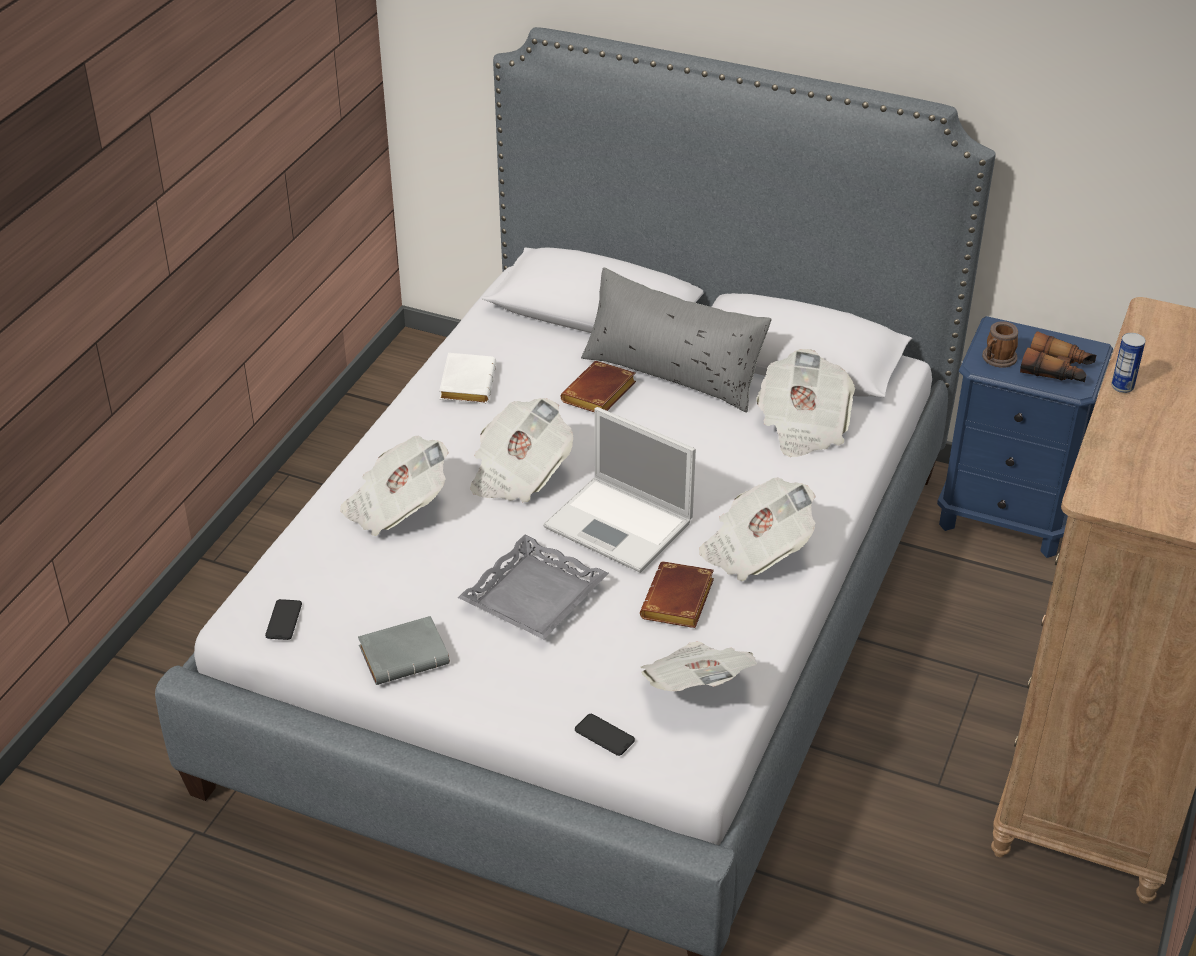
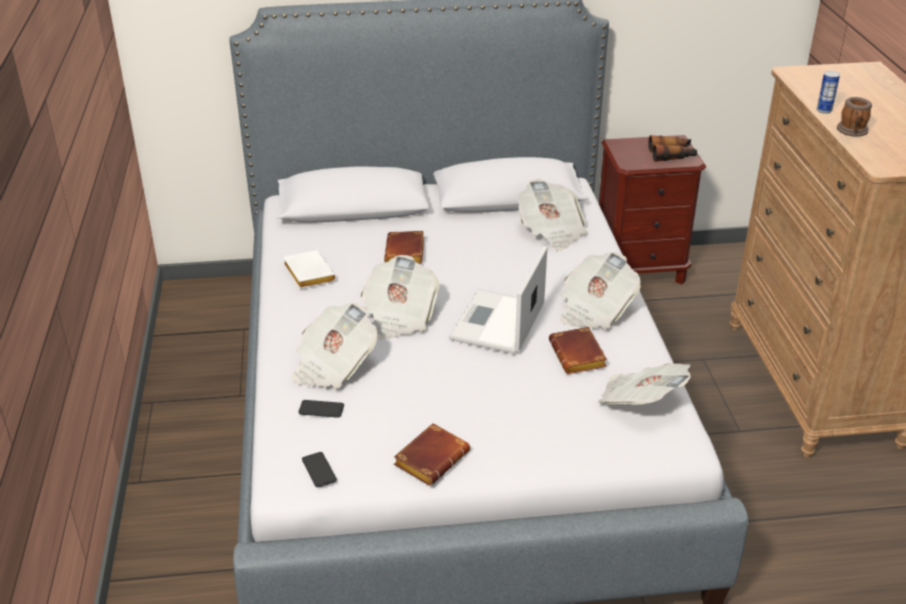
camera: 30 degrees left, 5 degrees down
grey book [358,616,450,685] -> brown book [394,423,470,486]
grey tray [458,534,609,640] -> none
laptop [543,407,696,573] -> laptop turned 105 degrees clockwise [449,246,547,354]
phone [575,714,635,756] -> phone moved to [299,400,344,418]
grey pillow [581,267,772,412] -> none
blue nightstand [937,316,1113,558] -> brown nightstand [599,135,706,284]
mug [982,321,1018,368] -> mug moved to [837,97,872,137]

